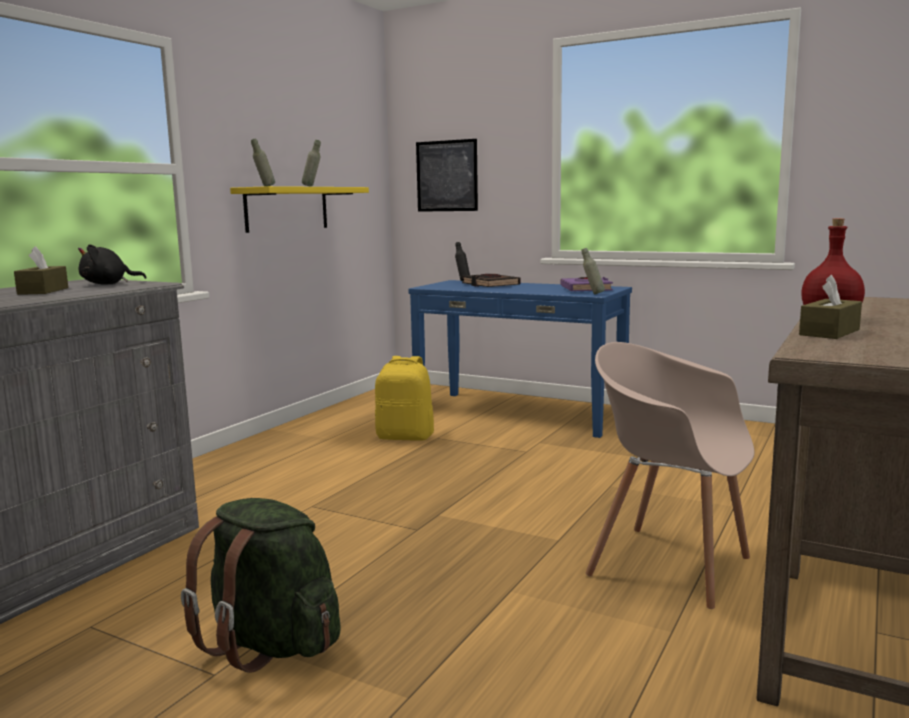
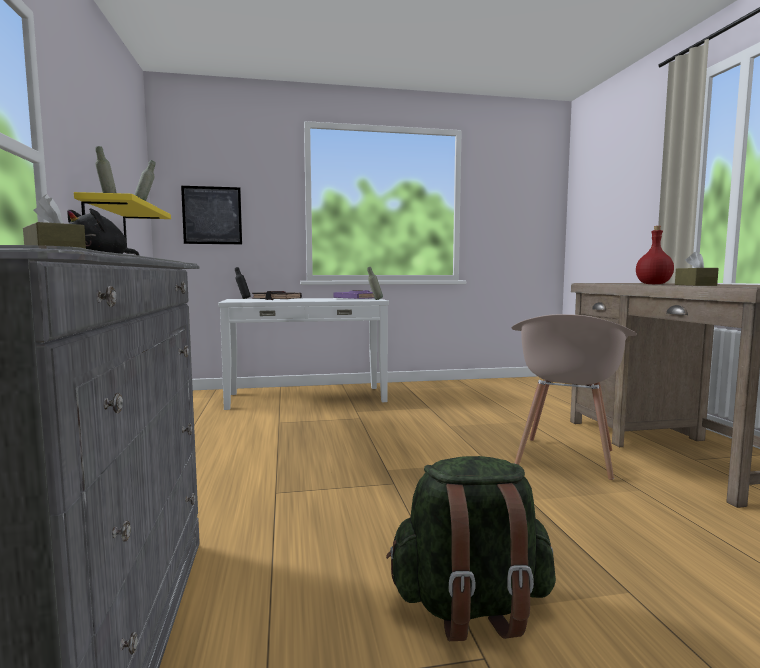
camera: 40 degrees left, 5 degrees down
yellow backpack [375,356,434,441] -> none
blue console table [408,280,632,438] -> white console table [218,298,389,410]
beige chair [585,342,754,609] -> beige chair turned 60 degrees counterclockwise [512,314,637,480]

